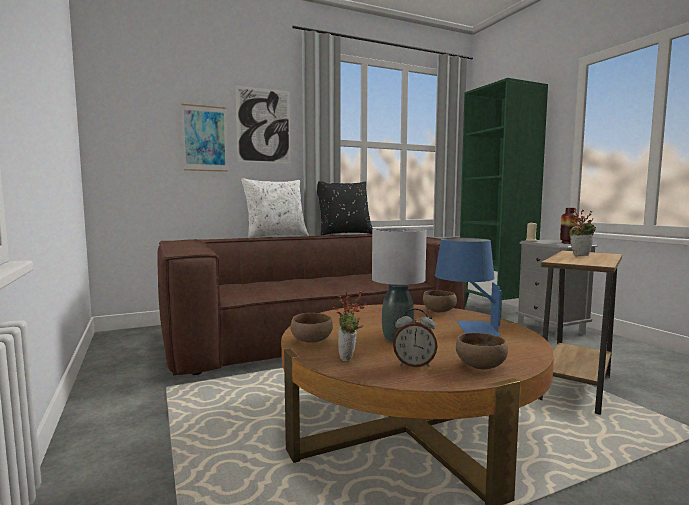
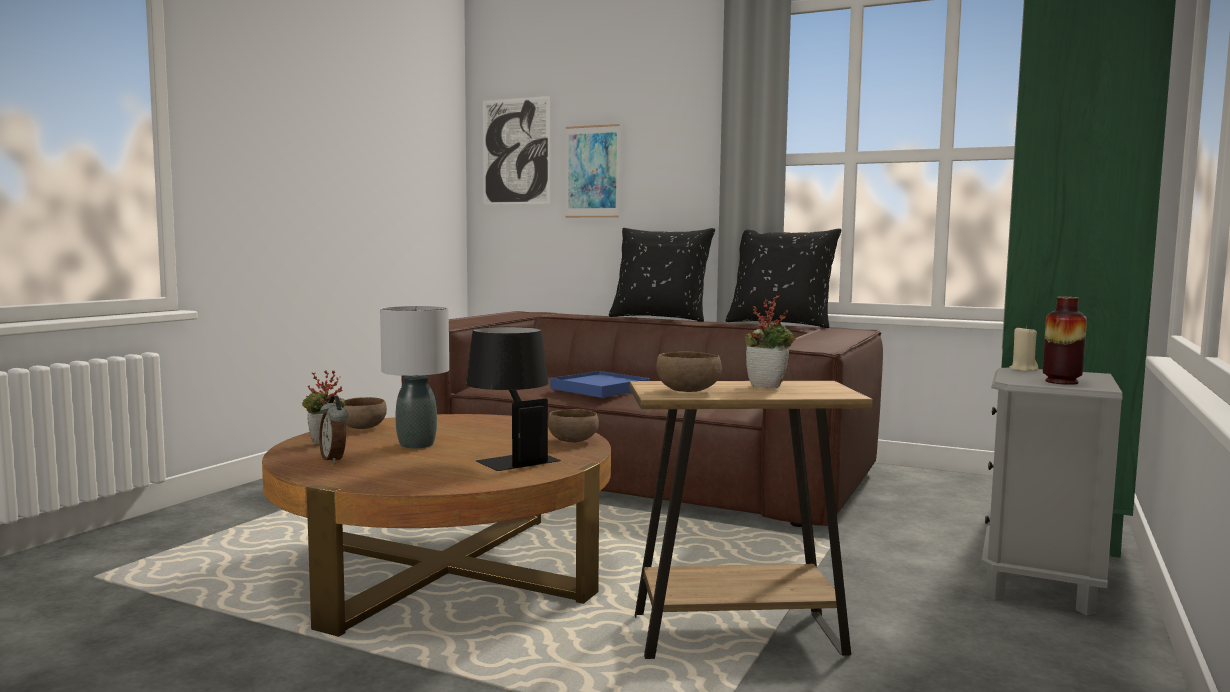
camera: 50 degrees right, 0 degrees up
picture [235,86,290,164] -> picture moved to [483,96,550,205]
white pillow [241,178,309,238] -> black pillow [609,228,715,322]
blue table lamp [435,237,502,336] -> black table lamp [466,327,561,471]
brown bowl [456,333,508,369] -> brown bowl moved to [656,351,722,392]
none -> blue tray [551,371,650,398]

